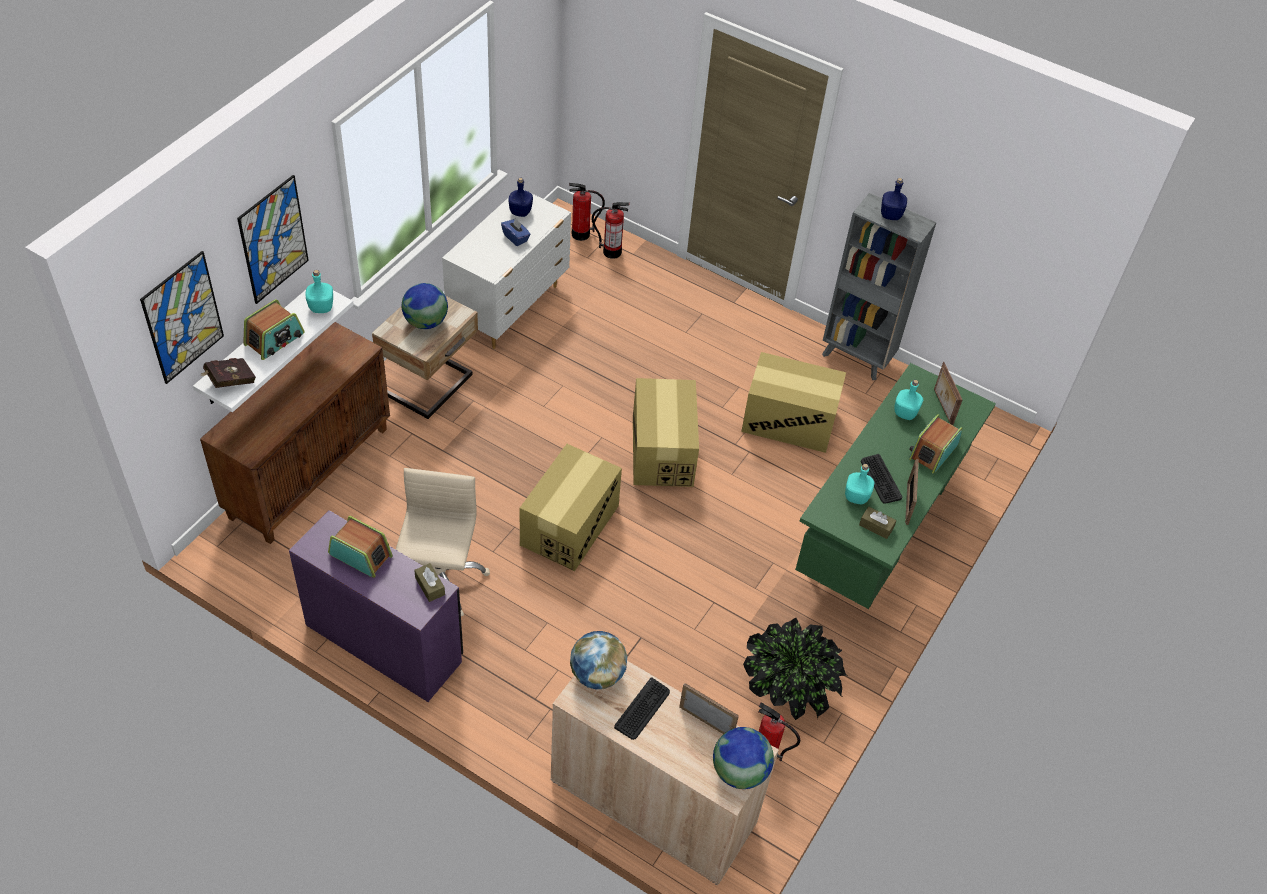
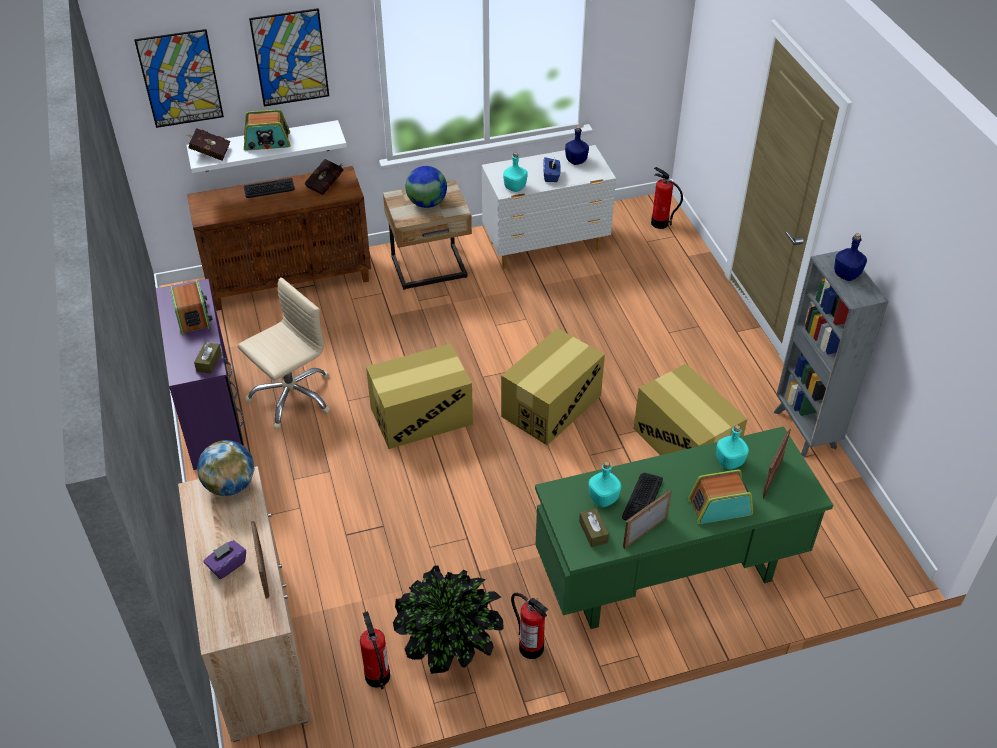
camera: 45 degrees right, 5 degrees down
turquoise bottle [305,270,333,313] -> turquoise bottle moved to [503,152,528,192]
fire extinguisher [591,202,630,259] -> fire extinguisher moved to [511,593,548,659]
keyboard [614,677,670,740] -> keyboard moved to [244,178,295,198]
globe [713,727,774,789] -> none
none -> purple tissue box [203,540,246,579]
none -> red book [304,159,343,195]

